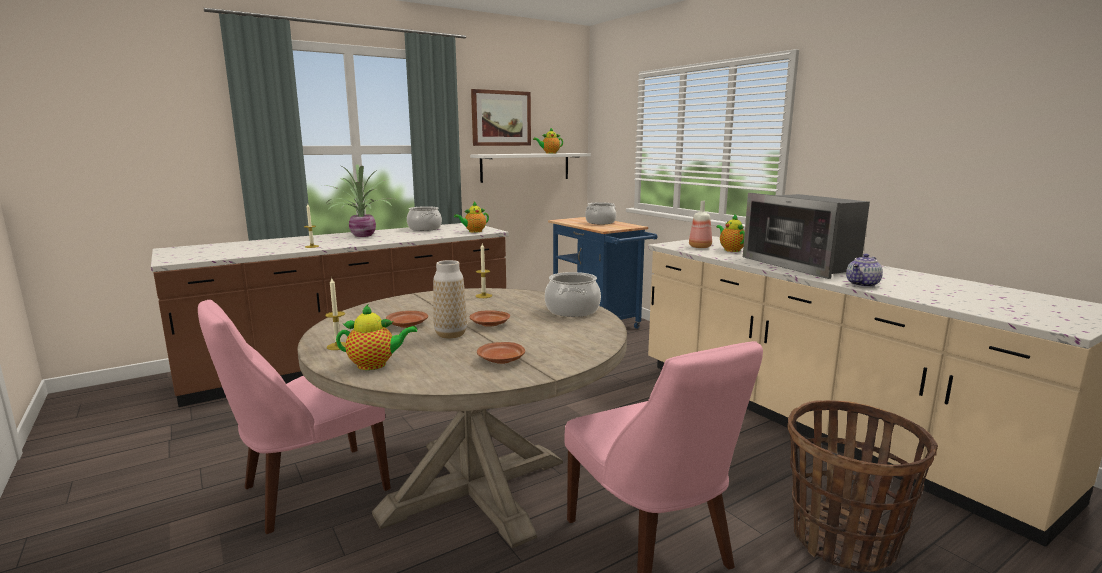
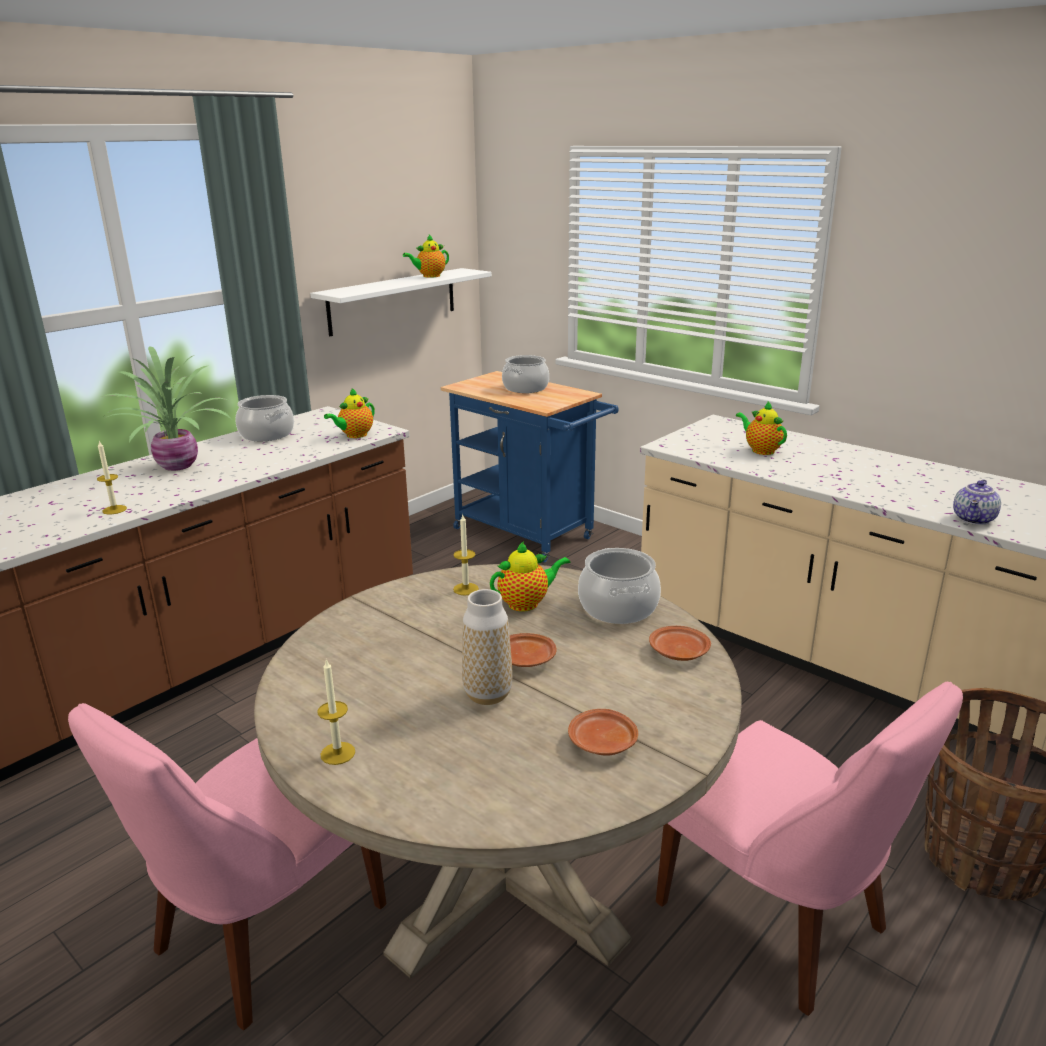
camera: 15 degrees left, 10 degrees up
teapot [336,304,417,370] -> teapot moved to [490,541,570,611]
brown plate [386,311,428,328] -> brown plate moved to [649,626,711,661]
picture [471,89,531,146] -> none
bottle [689,201,712,248] -> none
microwave [743,193,870,279] -> none

